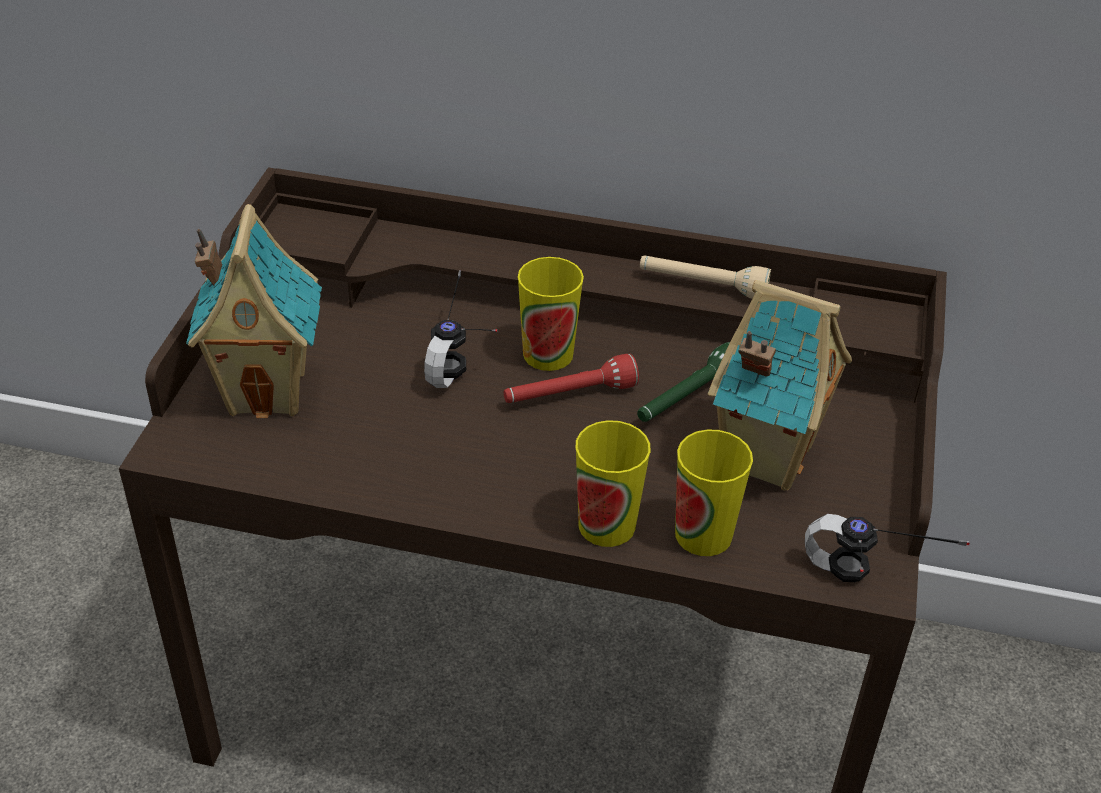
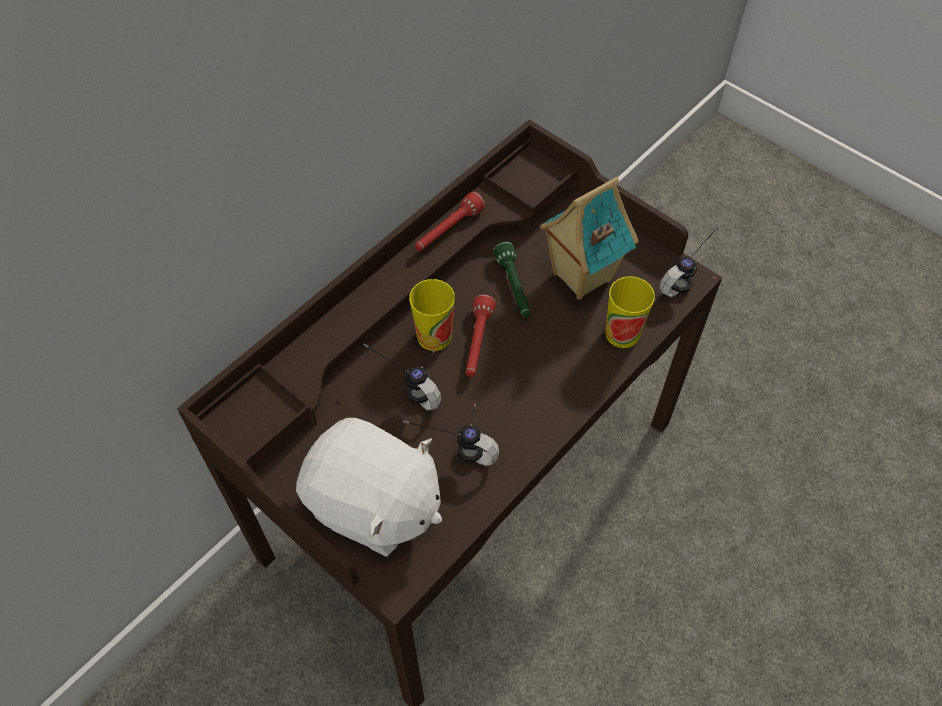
camera: 60 degrees left, 15 degrees up
toy house [186,204,322,418] -> white plush toy [296,418,442,557]
cup [575,420,650,547] -> none
beige flashlight [640,256,771,299] -> red flashlight [415,191,485,251]
none -> headphones [403,404,499,466]

